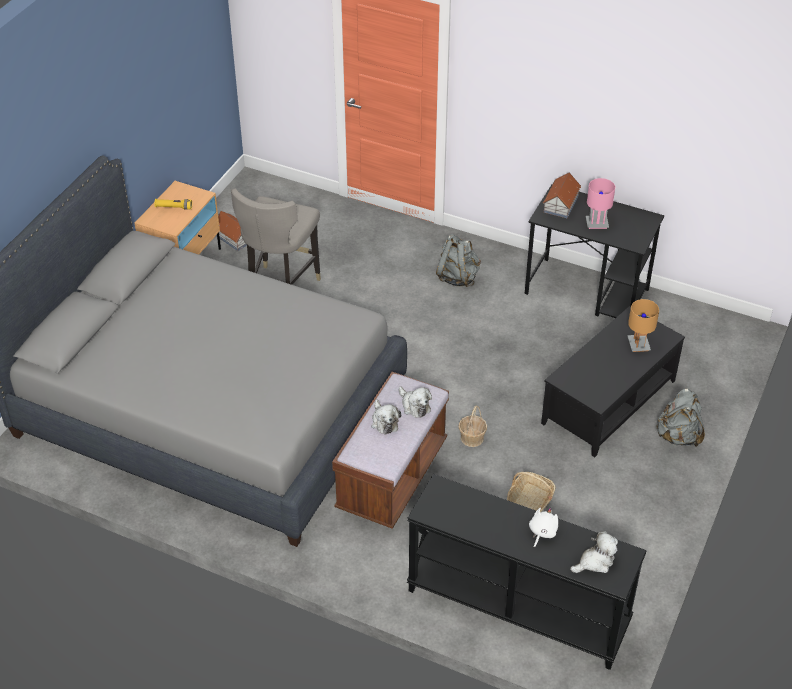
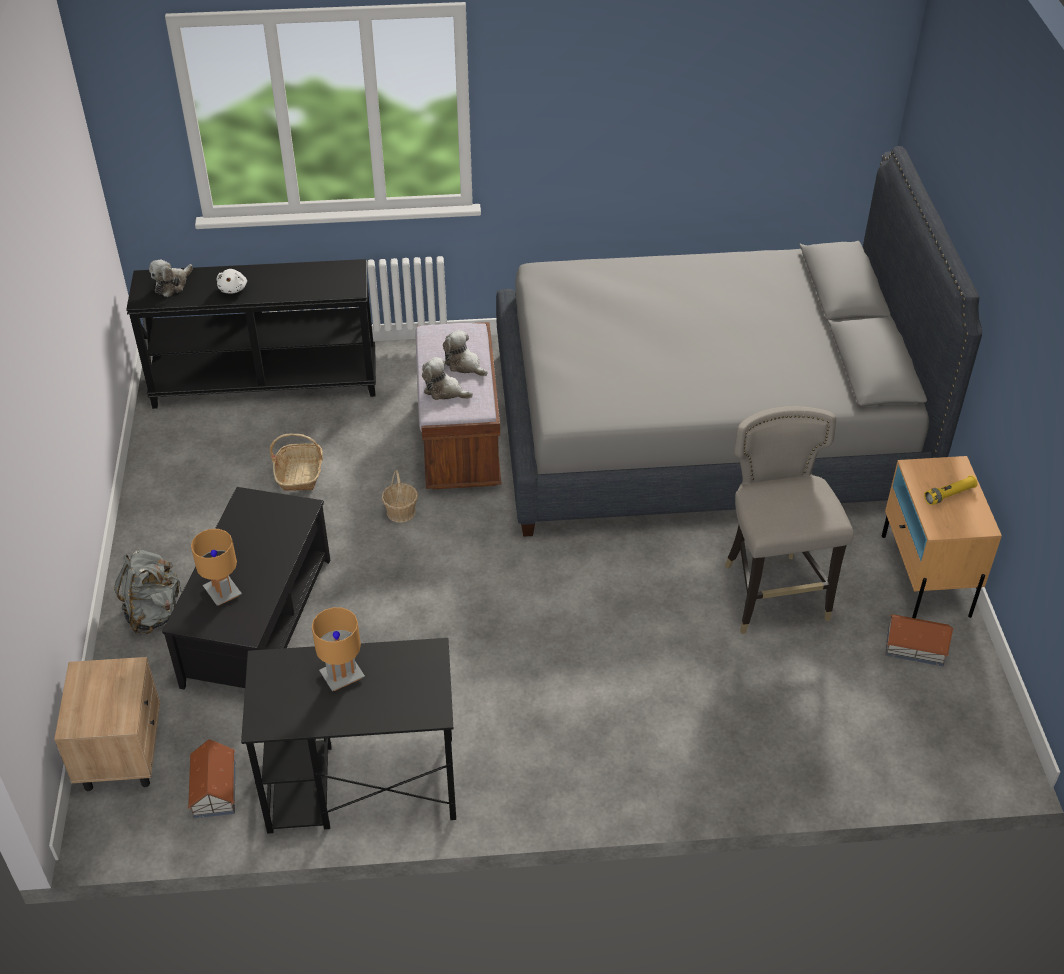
camera: 150 degrees right, 0 degrees up
grey backpack [436,234,481,287] -> none
toy house [543,172,581,218] -> toy house moved to [188,739,236,818]
pink table lamp [586,178,615,229] -> brown table lamp [312,607,365,691]
none -> beige nightstand [54,657,160,791]

